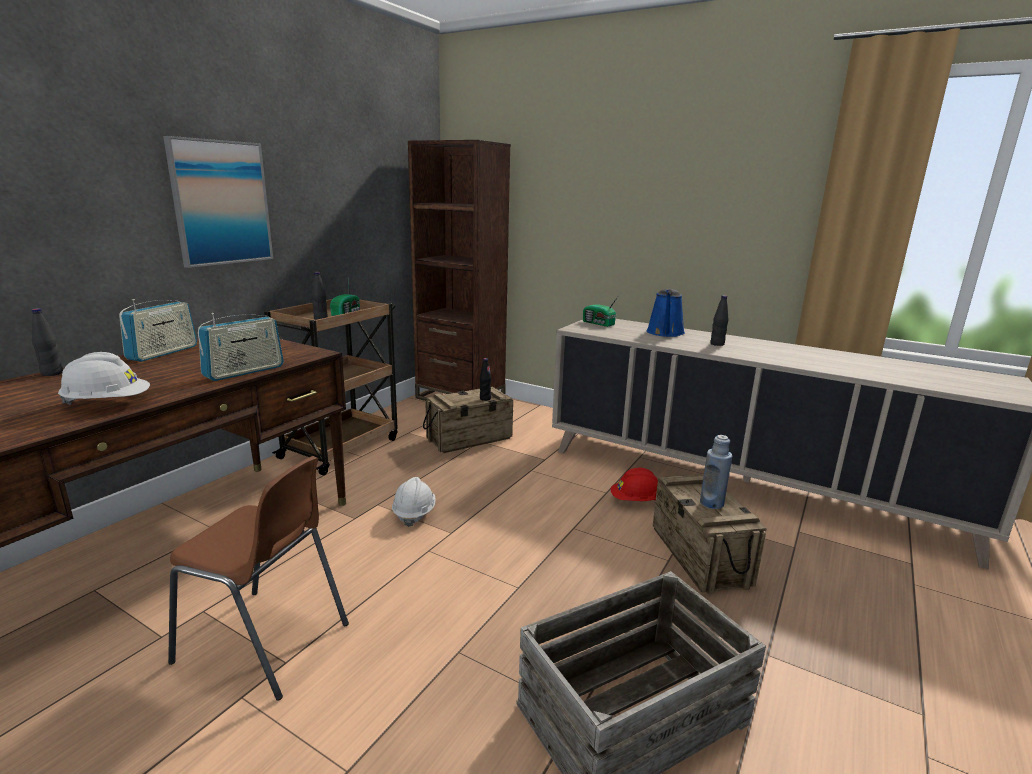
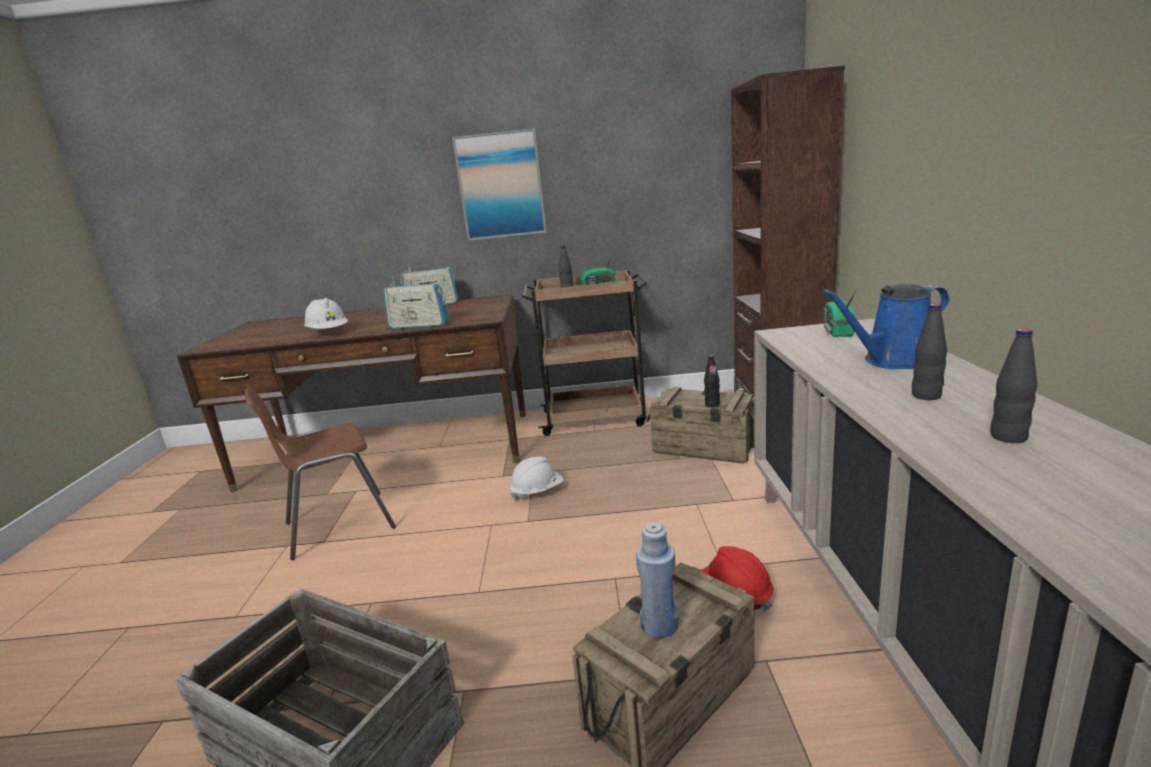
camera: 60 degrees right, 0 degrees up
black bottle [32,308,63,376] -> black bottle moved to [991,329,1037,443]
brown chair [168,456,349,701] -> brown chair turned 75 degrees clockwise [245,387,396,560]

